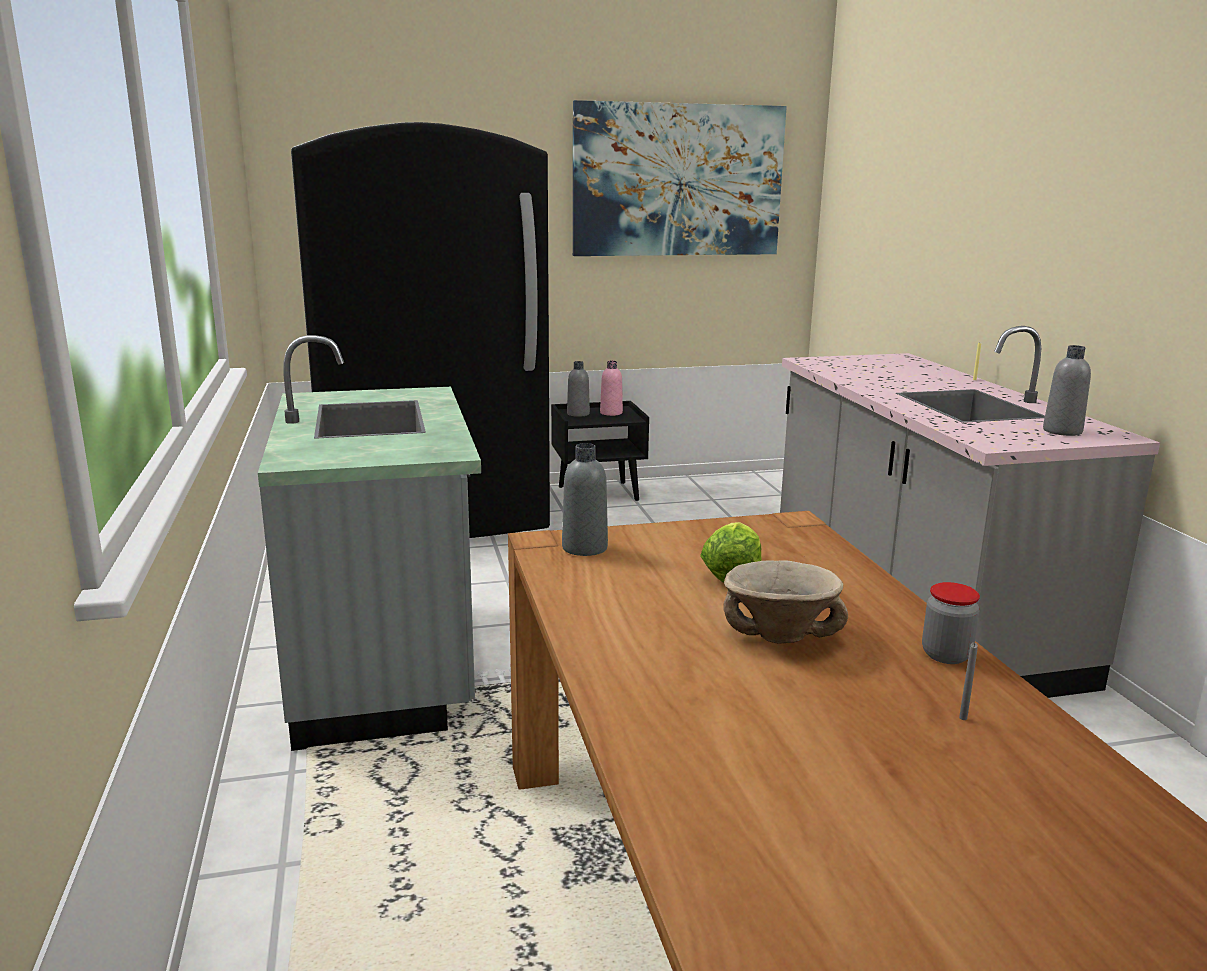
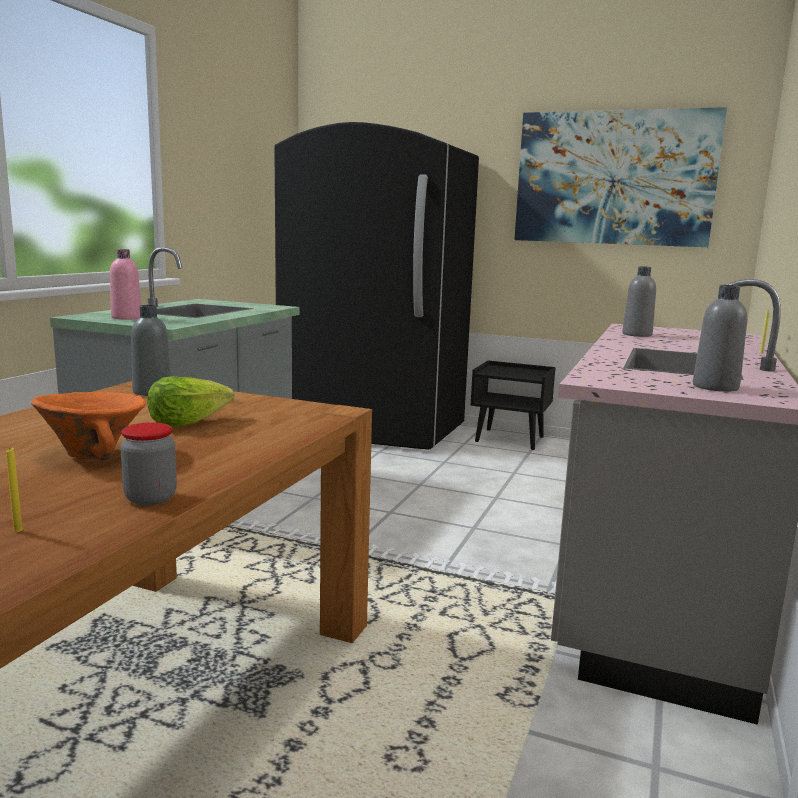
camera: 35 degrees right, 5 degrees down
grey bottle [567,361,590,417] -> grey bottle moved to [622,266,656,337]
pink bottle [600,361,623,416] -> pink bottle moved to [110,249,141,320]
beige bowl [723,560,848,644] -> orange bowl [31,391,146,460]
grey candle [959,643,978,720] -> yellow candle [6,447,23,532]

